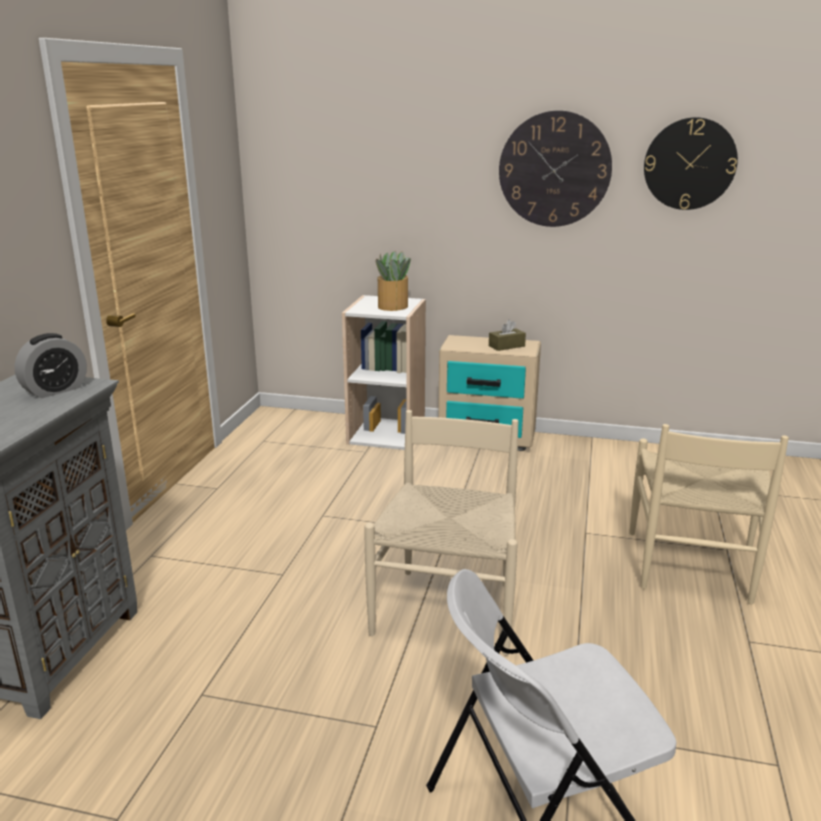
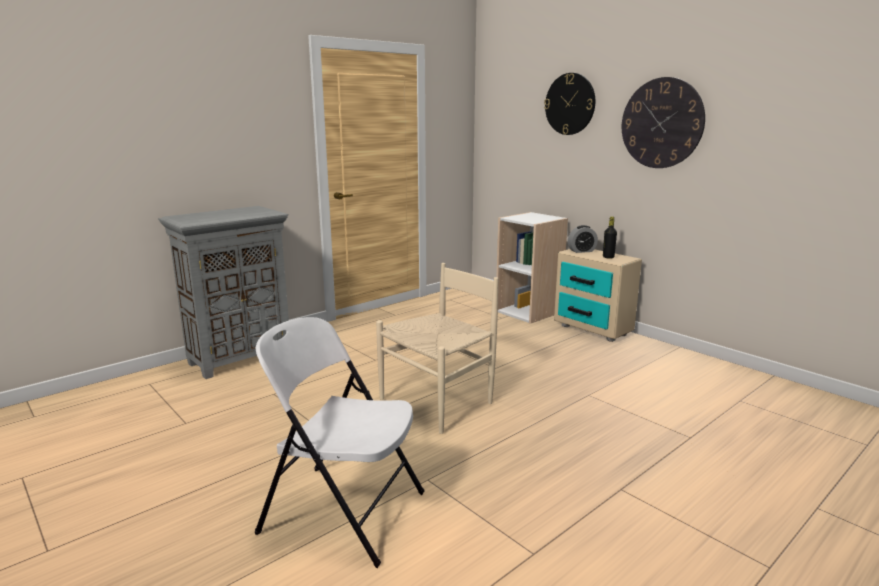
camera: 35 degrees right, 5 degrees down
alarm clock [14,333,87,398] -> alarm clock moved to [568,225,598,253]
potted plant [376,251,411,311] -> none
brown tissue box [489,320,526,351] -> black bottle [603,216,617,259]
beige chair [629,424,789,604] -> none
wall clock [644,117,738,210] -> wall clock moved to [544,73,595,135]

